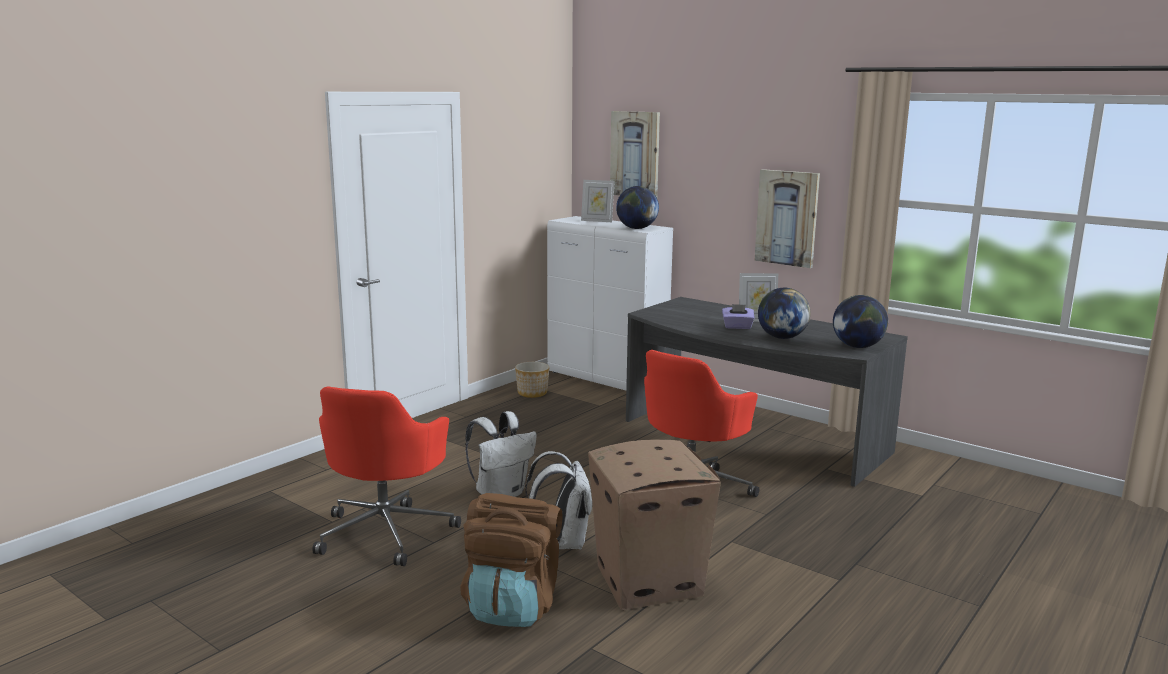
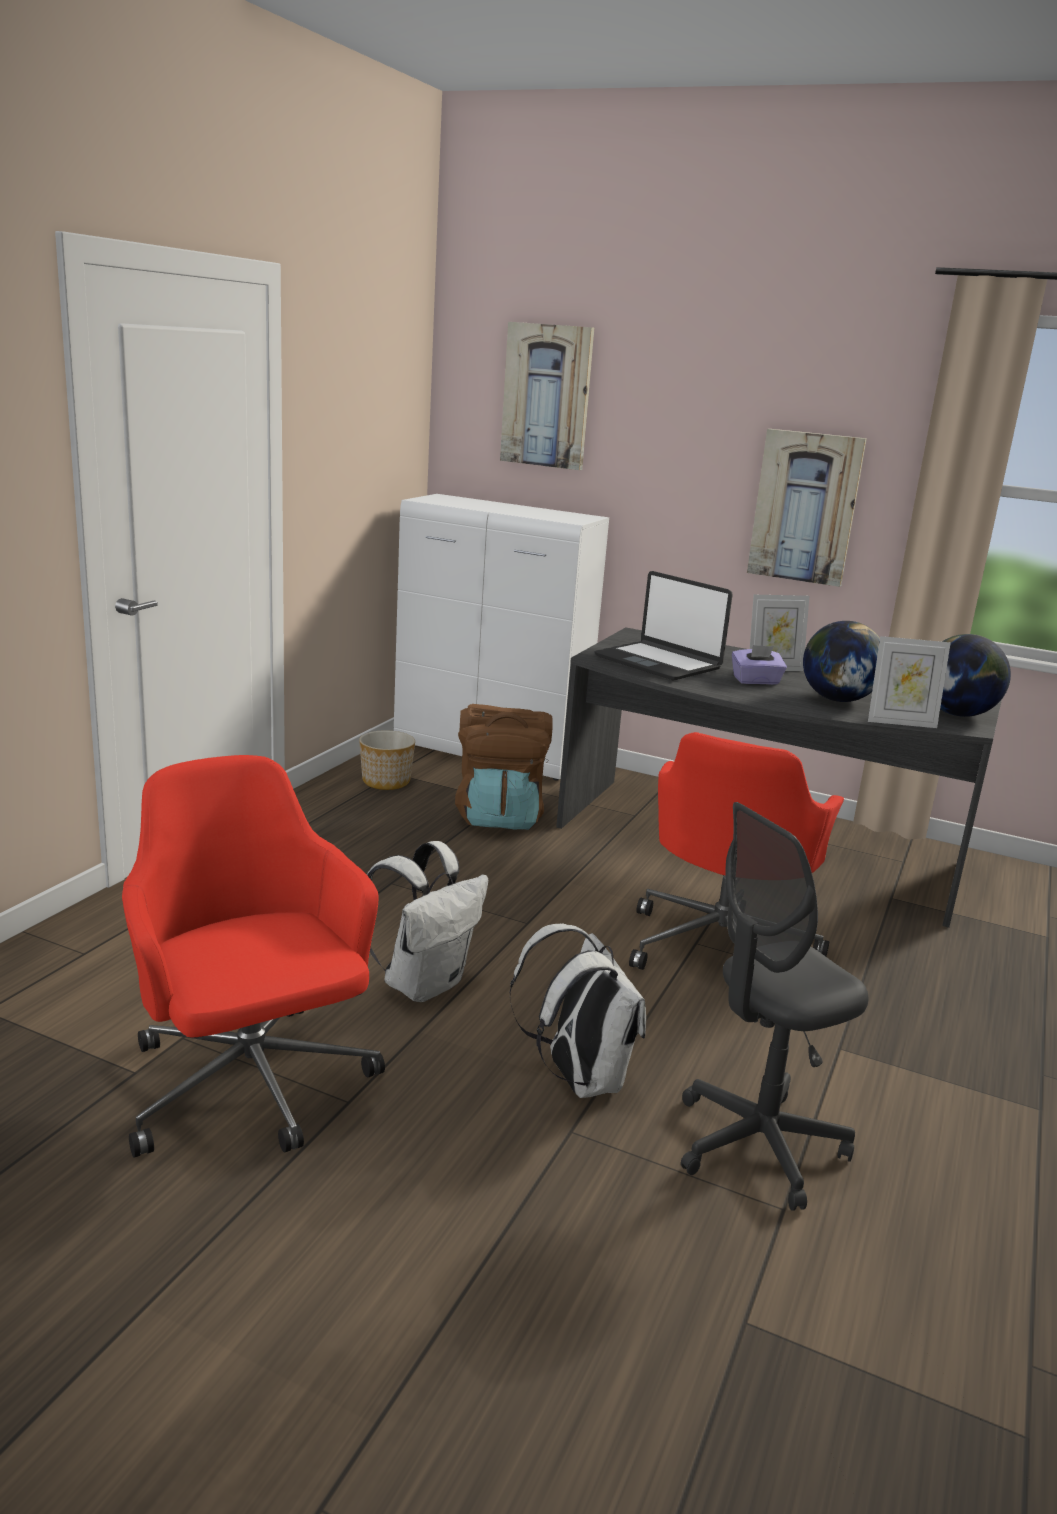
camera: 15 degrees left, 5 degrees up
red office chair [312,386,461,566] -> red office chair turned 150 degrees clockwise [122,755,385,1158]
brown backpack [460,493,563,627] -> brown backpack moved to [455,704,553,830]
picture frame [581,180,615,222] -> picture frame moved to [868,636,951,728]
cardboard box [588,439,721,610] -> grey office chair [681,802,869,1211]
globe [616,186,659,229] -> none
none -> laptop [595,571,733,681]

